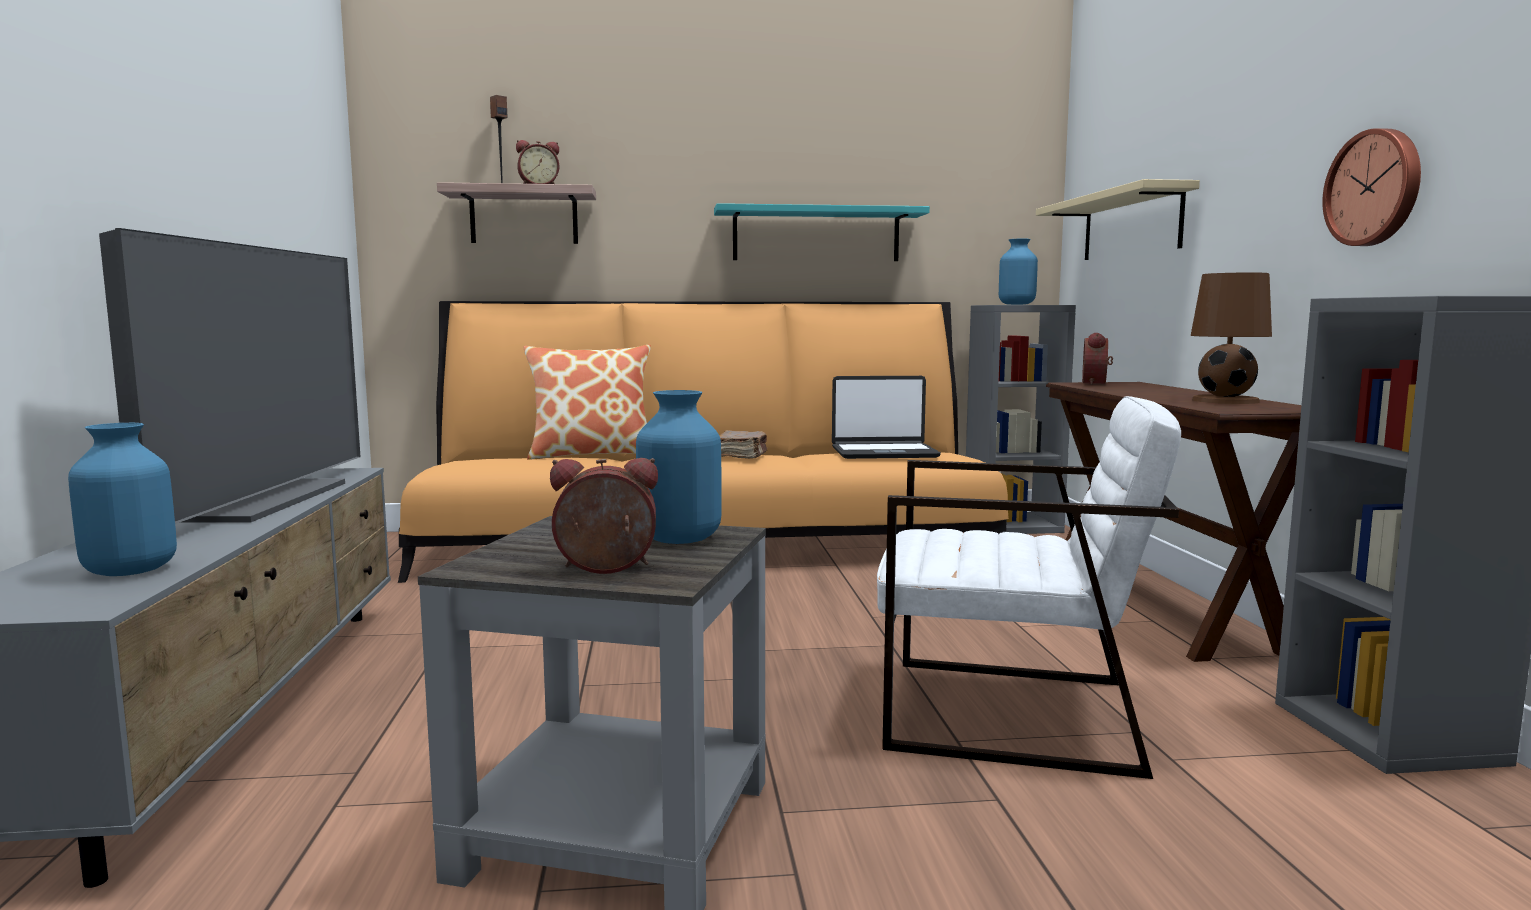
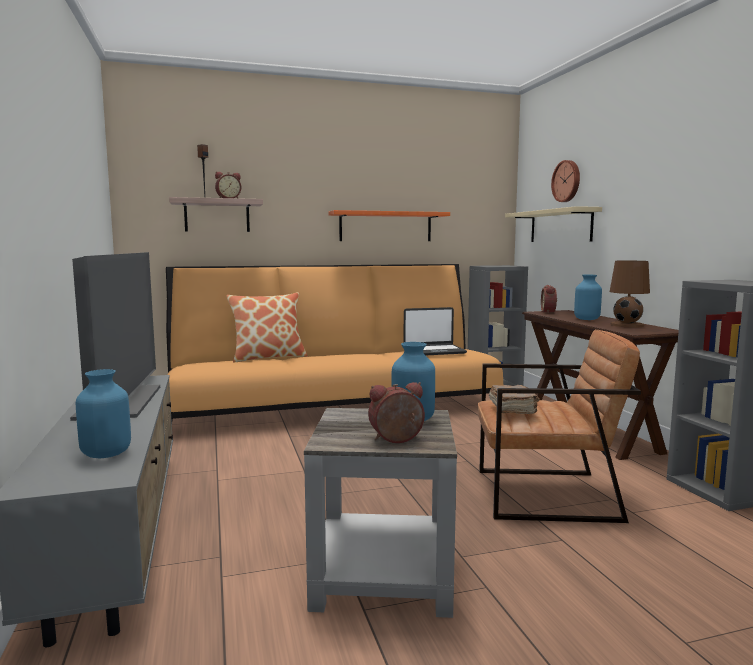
camera: 10 degrees left, 0 degrees up
turquoise shelf [714,203,930,261] -> orange shelf [329,210,450,241]
brown book [720,430,767,459] -> brown book moved to [489,385,540,414]
white armchair [877,396,1181,779] -> brown armchair [478,330,641,523]
blue vase [999,238,1038,305] -> blue vase moved to [574,275,602,320]
wall clock [1322,128,1421,246] -> wall clock moved to [551,160,580,202]

